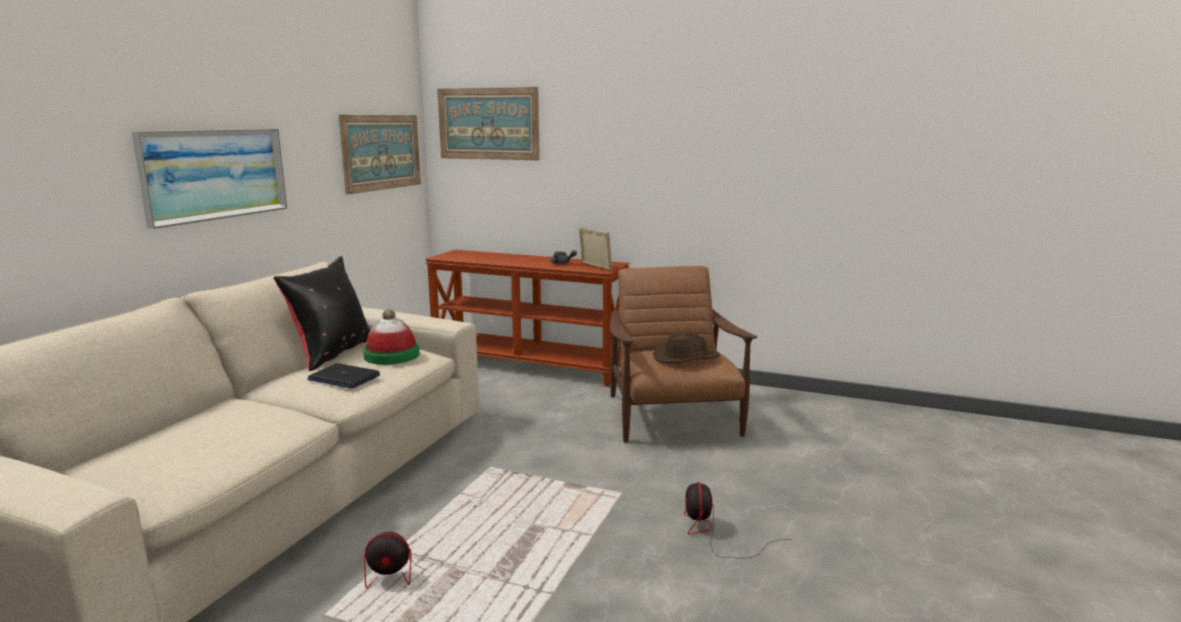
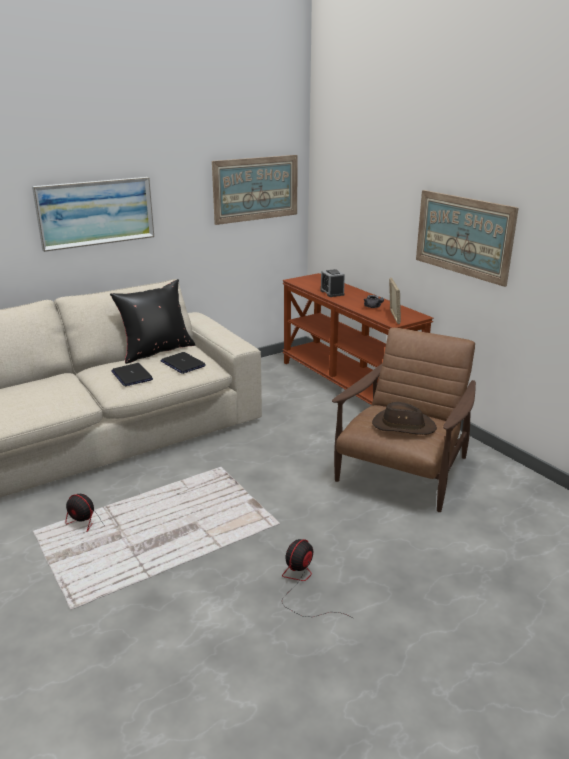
camera: 35 degrees right, 10 degrees up
hat [363,309,420,365] -> laptop [161,352,206,374]
picture [437,87,540,160] -> picture moved to [416,190,519,287]
none -> alarm clock [320,269,345,297]

